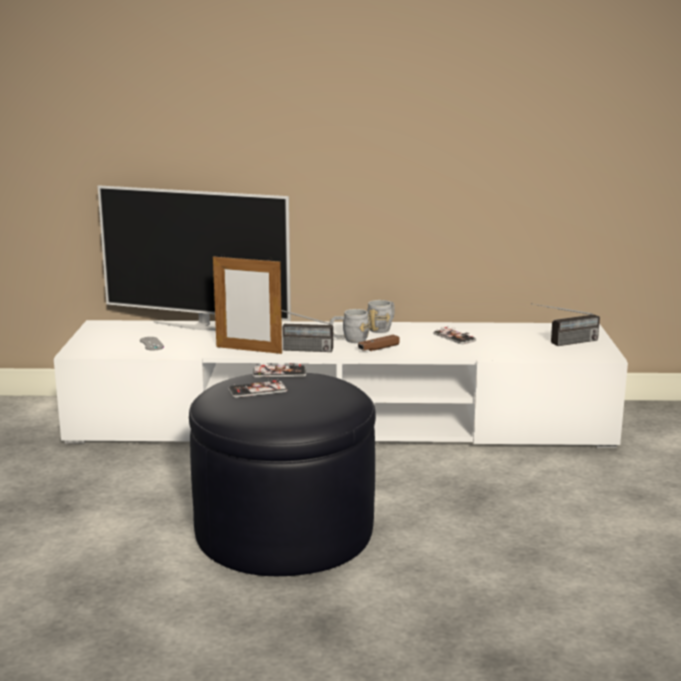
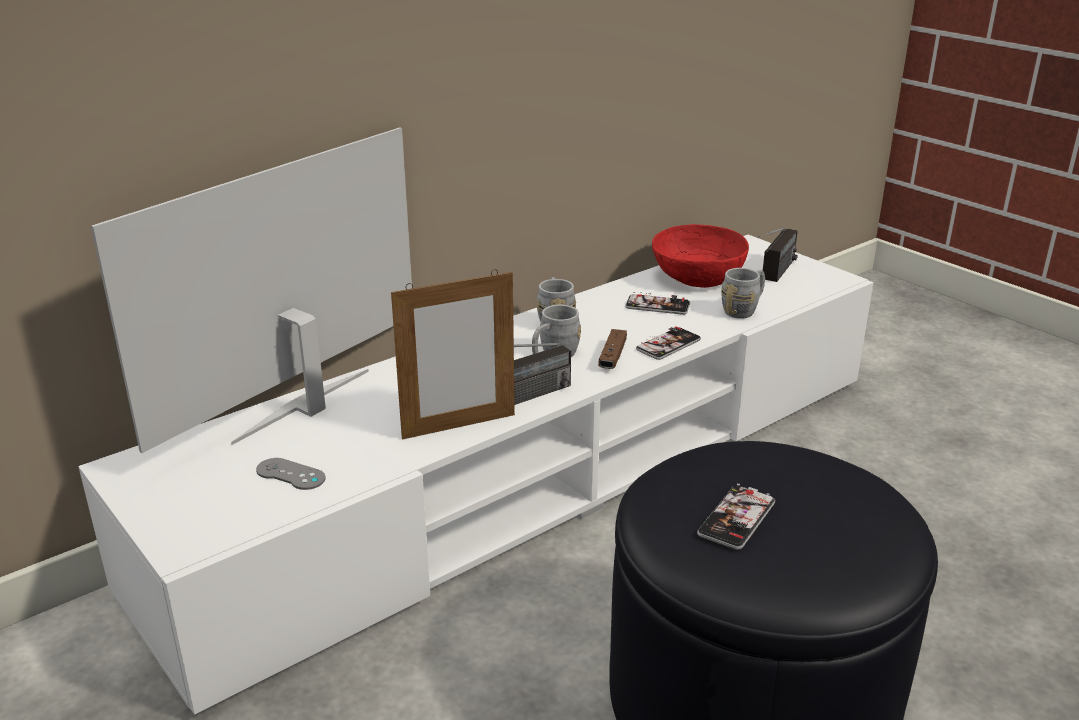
camera: 40 degrees left, 10 degrees up
television [98,185,291,331] -> television turned 150 degrees clockwise [91,127,412,453]
phone [253,363,306,378] -> phone moved to [636,326,701,360]
none -> red bowl [652,224,749,288]
none -> grey mug [721,268,765,319]

